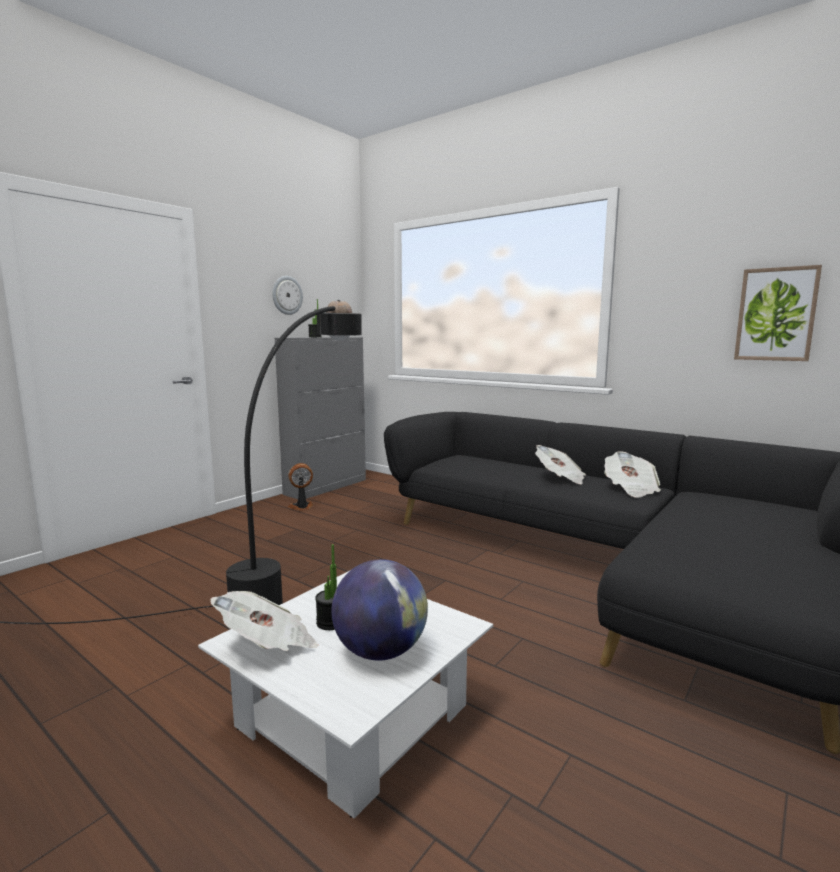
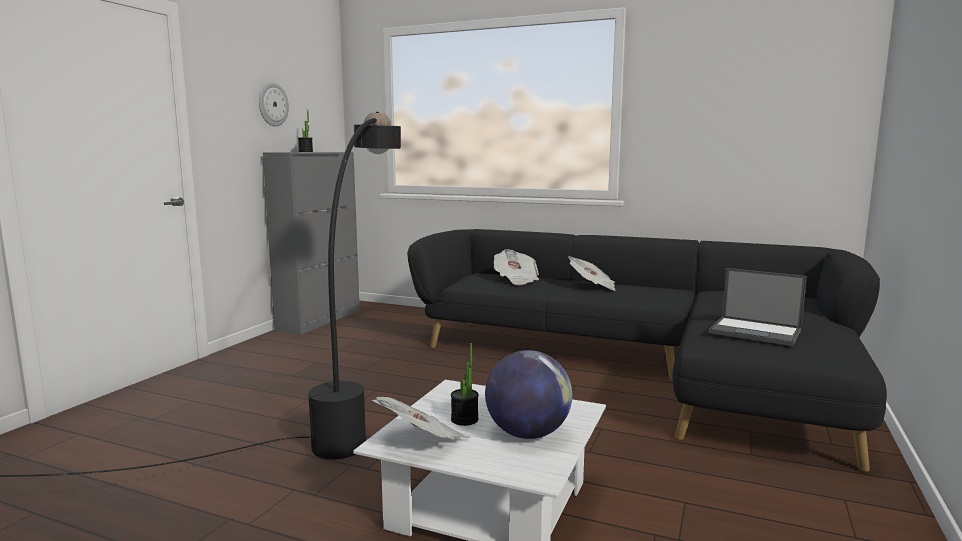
camera: 15 degrees left, 0 degrees up
fan [288,463,313,510] -> none
newspaper [604,451,661,497] -> newspaper moved to [493,249,539,286]
picture [734,265,822,361] -> none
none -> laptop [708,268,807,346]

